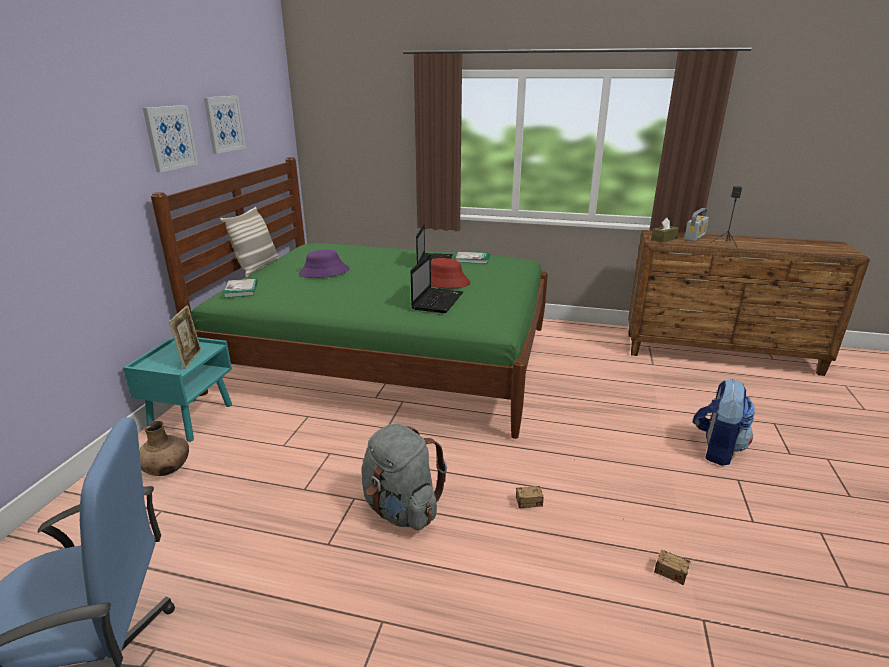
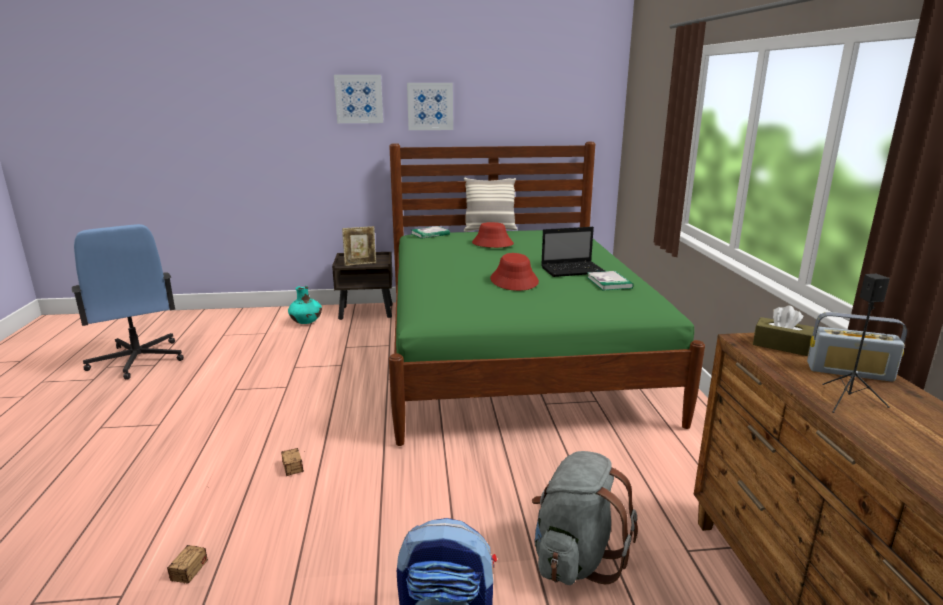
camera: 70 degrees right, 5 degrees down
turquoise nightstand [123,337,232,442] -> brown nightstand [332,252,393,320]
brown vase [139,421,189,476] -> turquoise vase [288,286,322,324]
picture [203,96,246,154] -> picture moved to [334,75,383,123]
purple hat [299,250,350,278] -> red hat [472,222,514,248]
grey backpack [361,424,447,530] -> grey backpack moved to [532,451,638,585]
laptop [411,254,463,313] -> none

